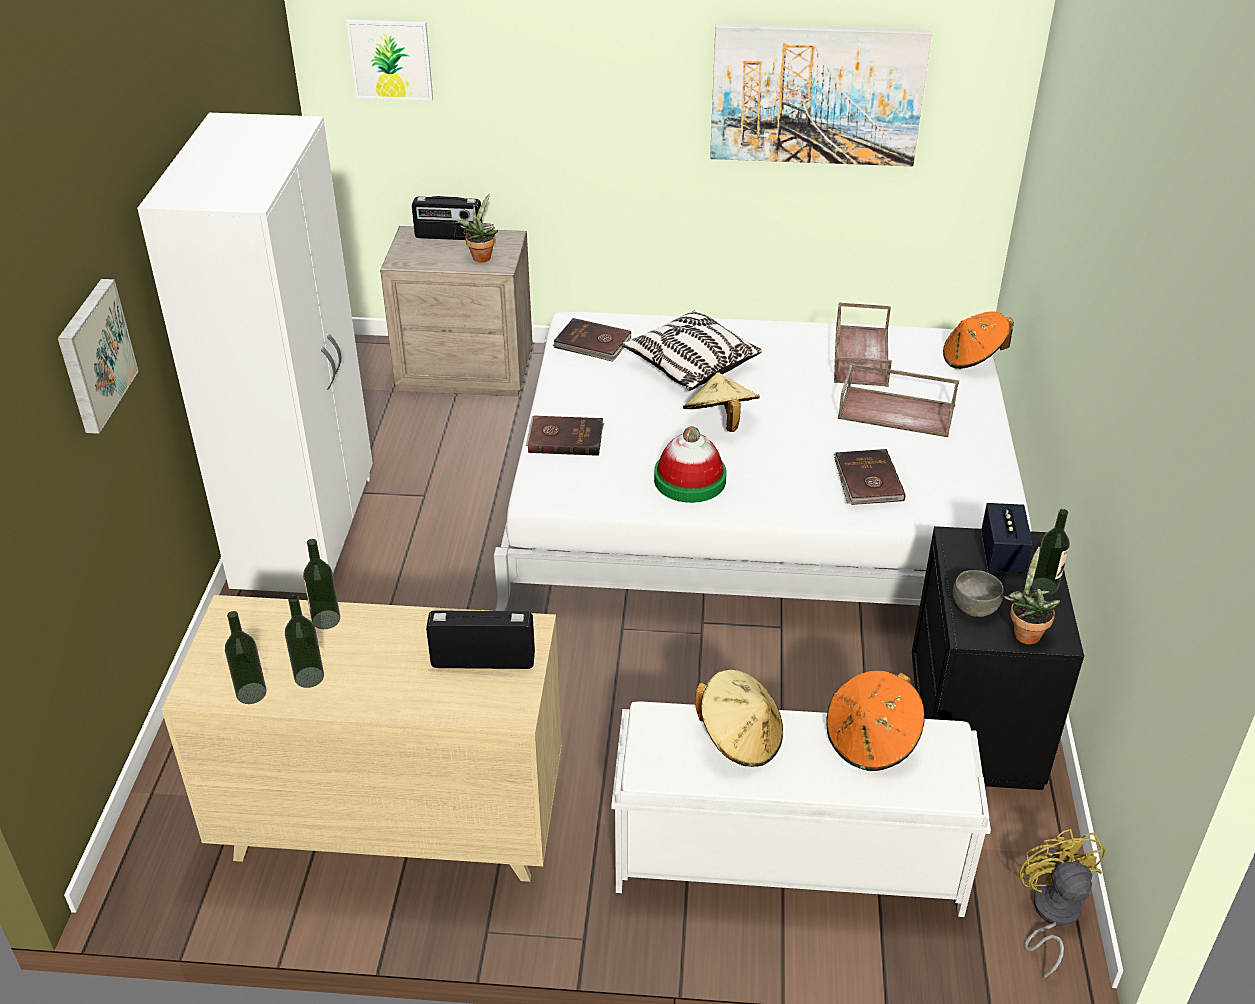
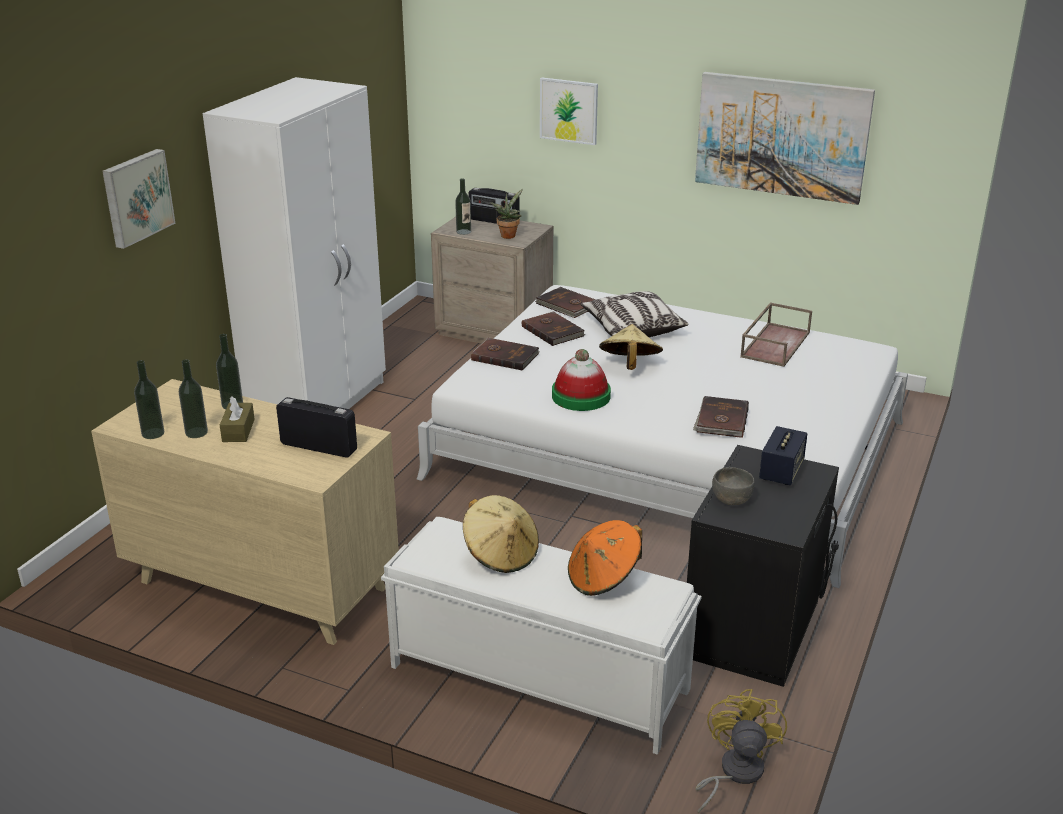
camera: 20 degrees right, 10 degrees down
picture [346,20,433,101] -> picture moved to [540,77,598,145]
brown tray [838,363,959,437] -> none
orange hat [943,311,1014,369] -> none
potted plant [1004,546,1060,645] -> none
bottle [1032,509,1070,595] -> bottle moved to [455,178,471,235]
none -> brown tissue box [220,396,255,442]
none -> brown book [522,312,585,346]

